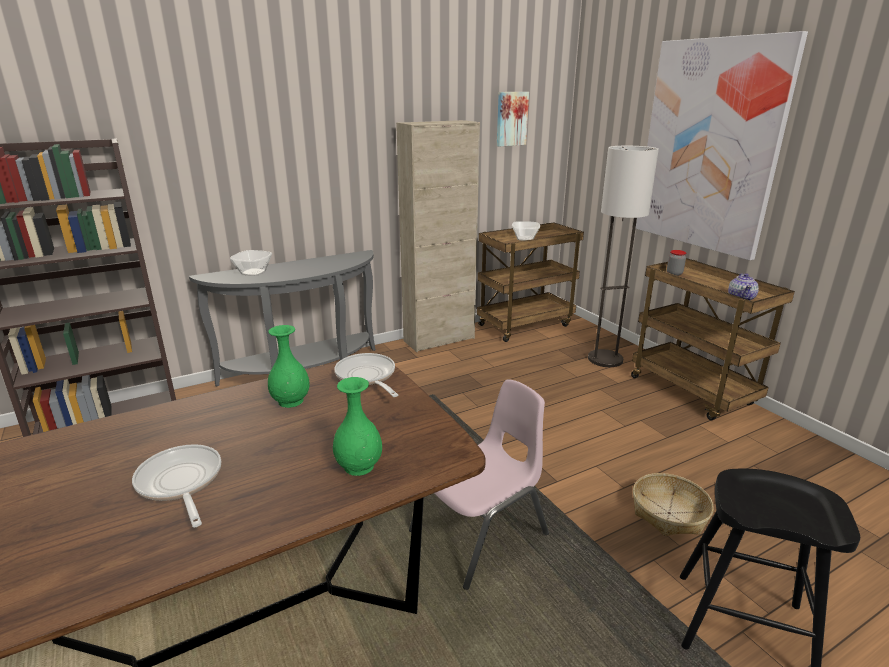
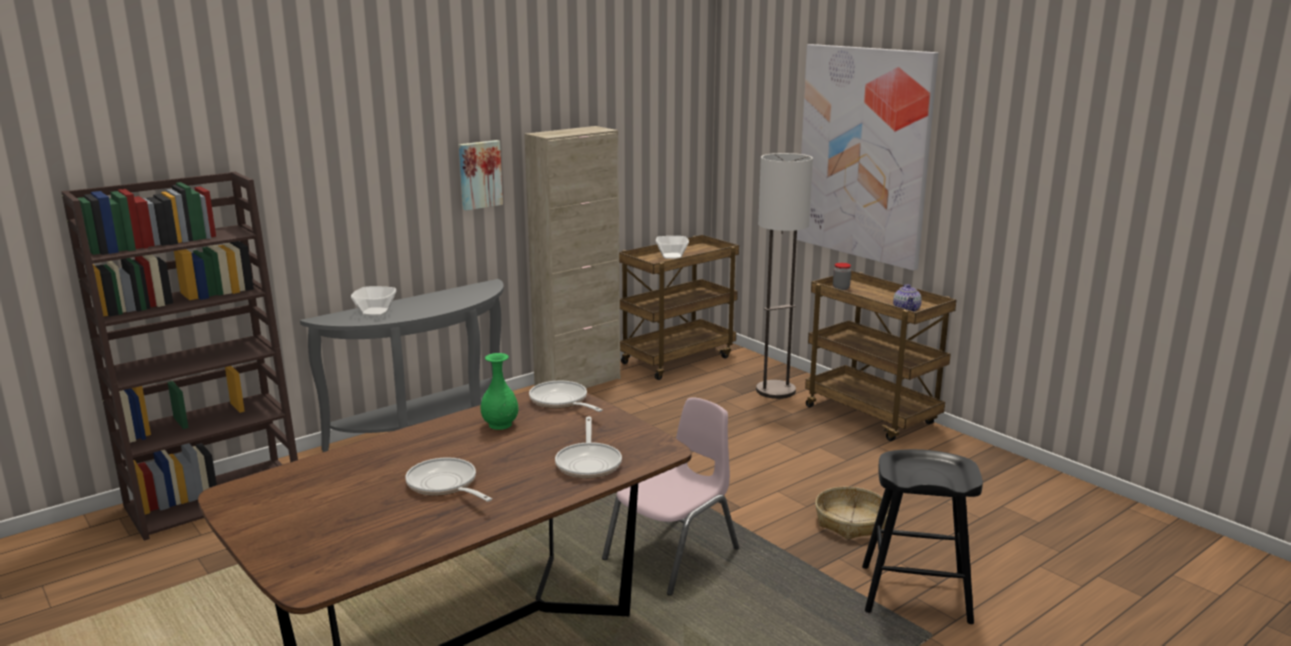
camera: 10 degrees left, 5 degrees down
green vase [333,377,382,476] -> frying pan [555,417,622,479]
picture [497,92,529,147] -> picture moved to [459,140,503,210]

